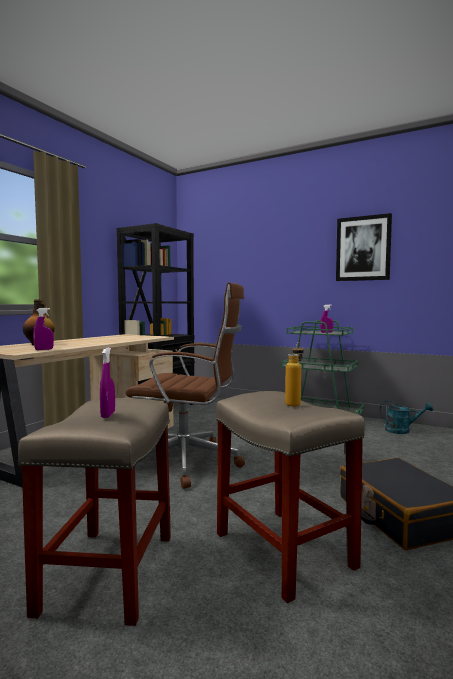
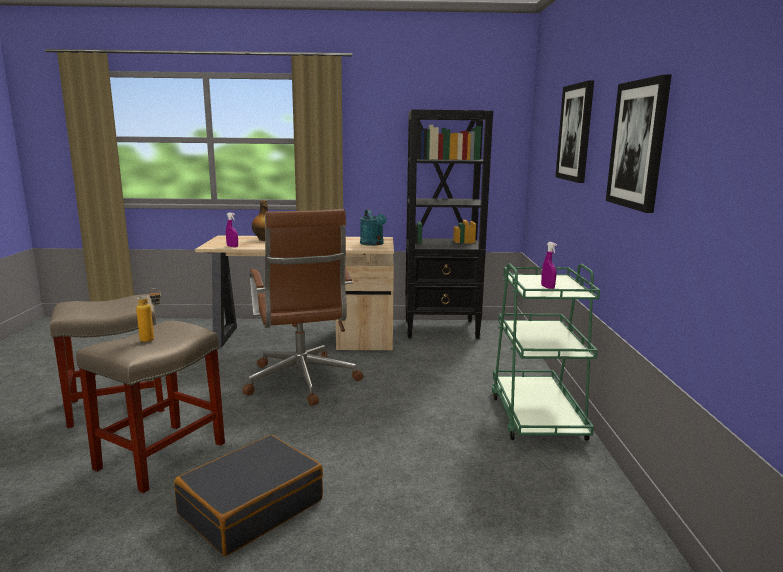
camera: 60 degrees right, 10 degrees up
purple spray bottle [100,348,115,418] -> none
turquoise watering can [380,401,433,434] -> turquoise watering can moved to [360,209,387,246]
none -> picture [555,80,594,183]

